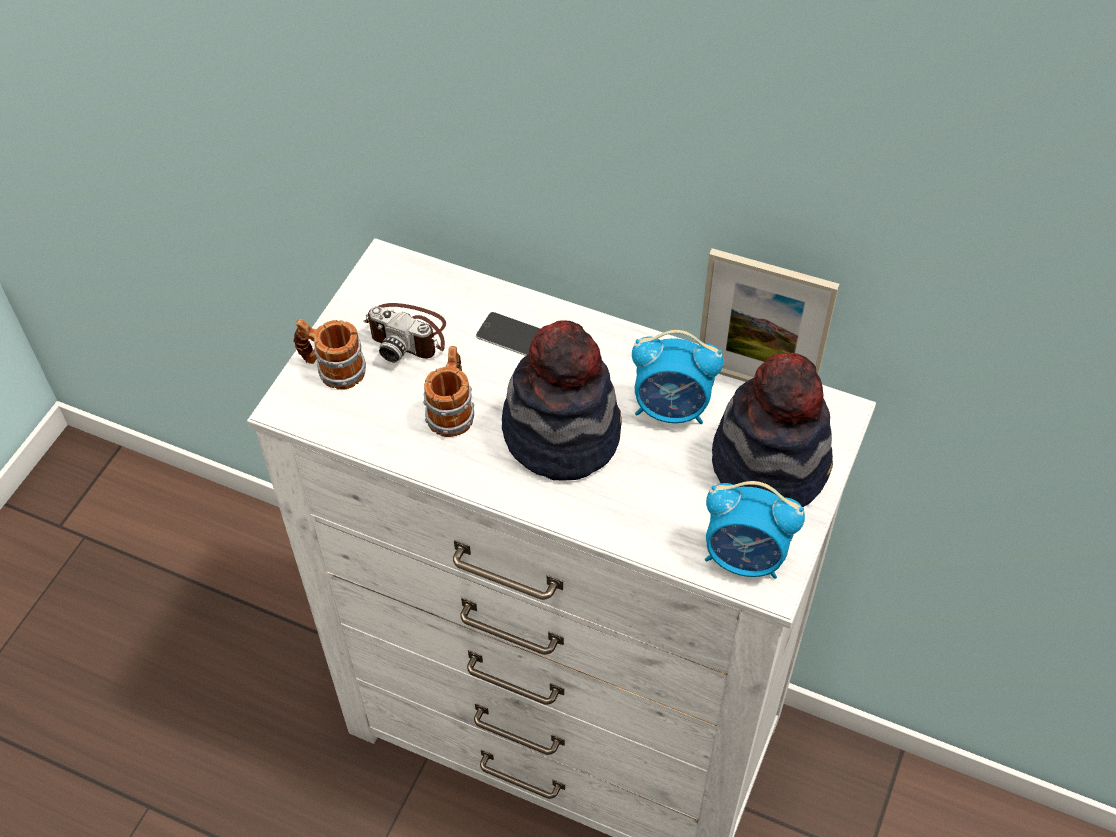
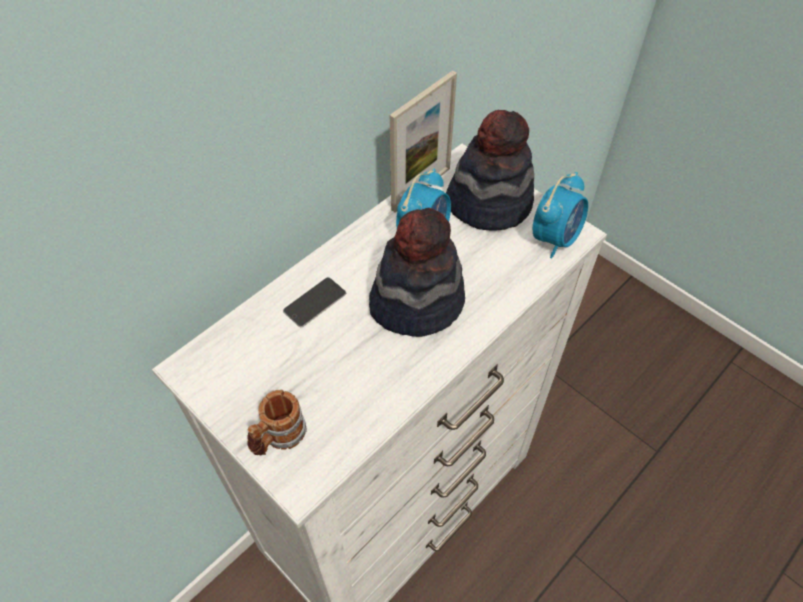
camera: 70 degrees left, 0 degrees up
camera [364,303,446,362] -> none
mug [423,346,474,437] -> none

